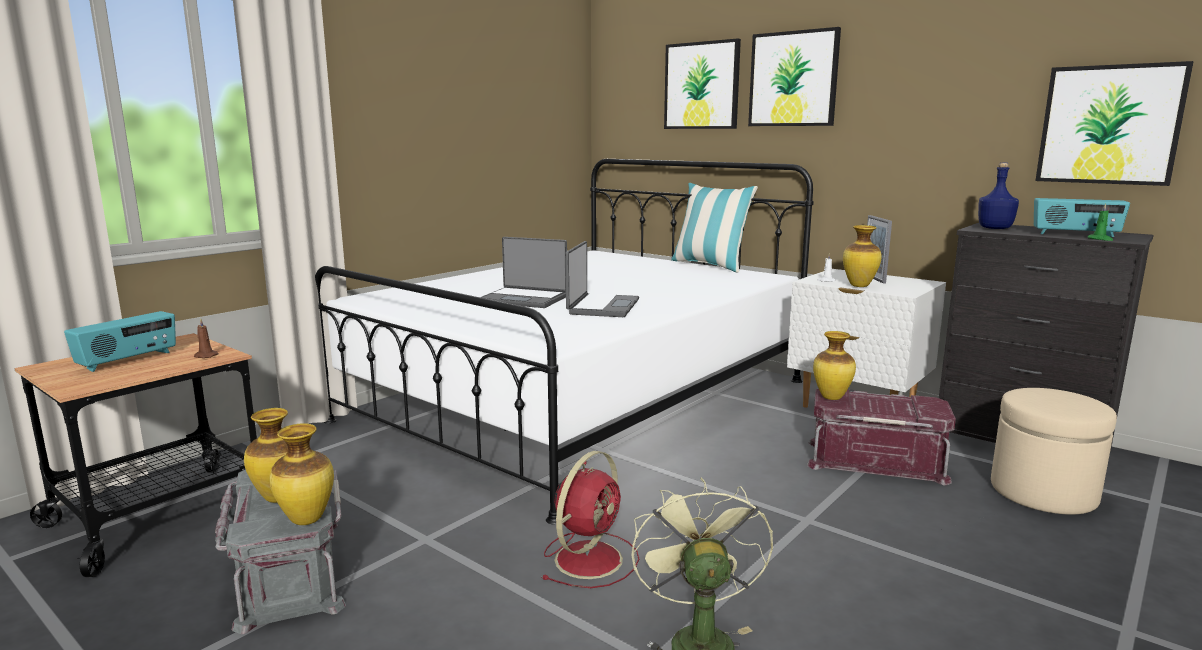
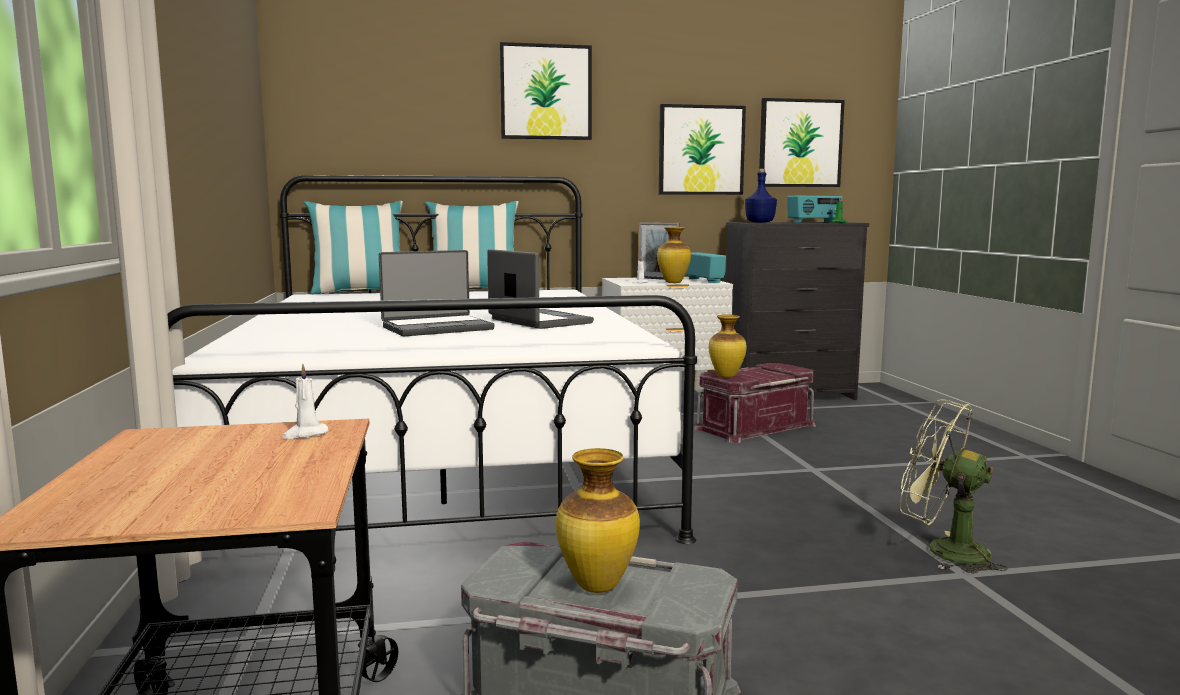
camera: 50 degrees left, 5 degrees down
radio [64,311,176,372] -> radio moved to [686,252,726,283]
brown candle [194,318,218,358] -> white candle [282,364,329,439]
vase [269,423,334,525] -> none
red fan [542,451,639,588] -> none
picture [664,38,741,129] -> picture moved to [659,104,746,195]
beige ottoman [991,388,1117,515] -> none
none -> pillow [304,201,403,294]

